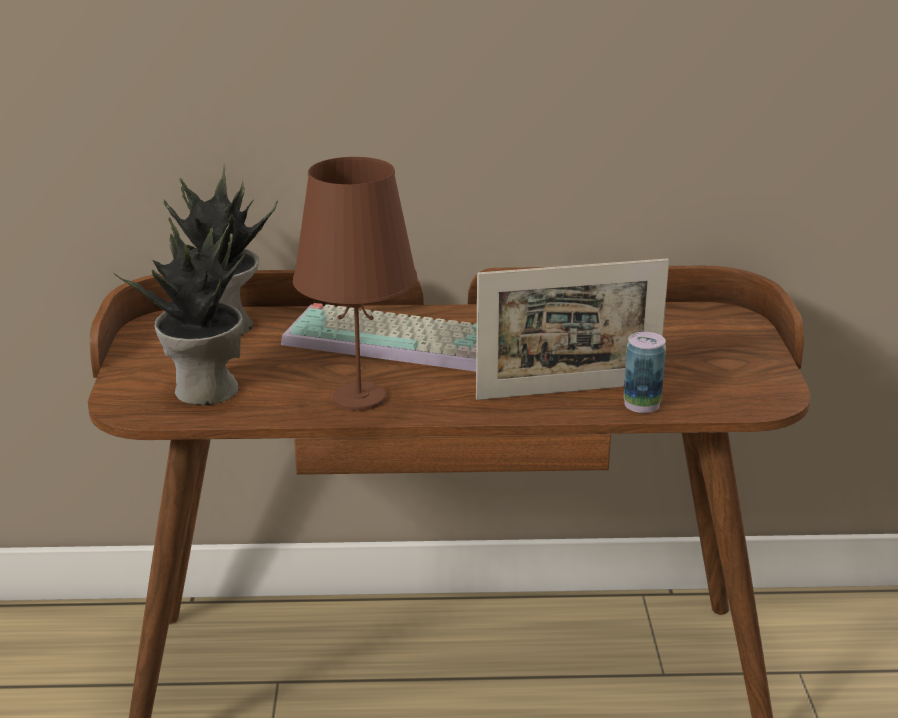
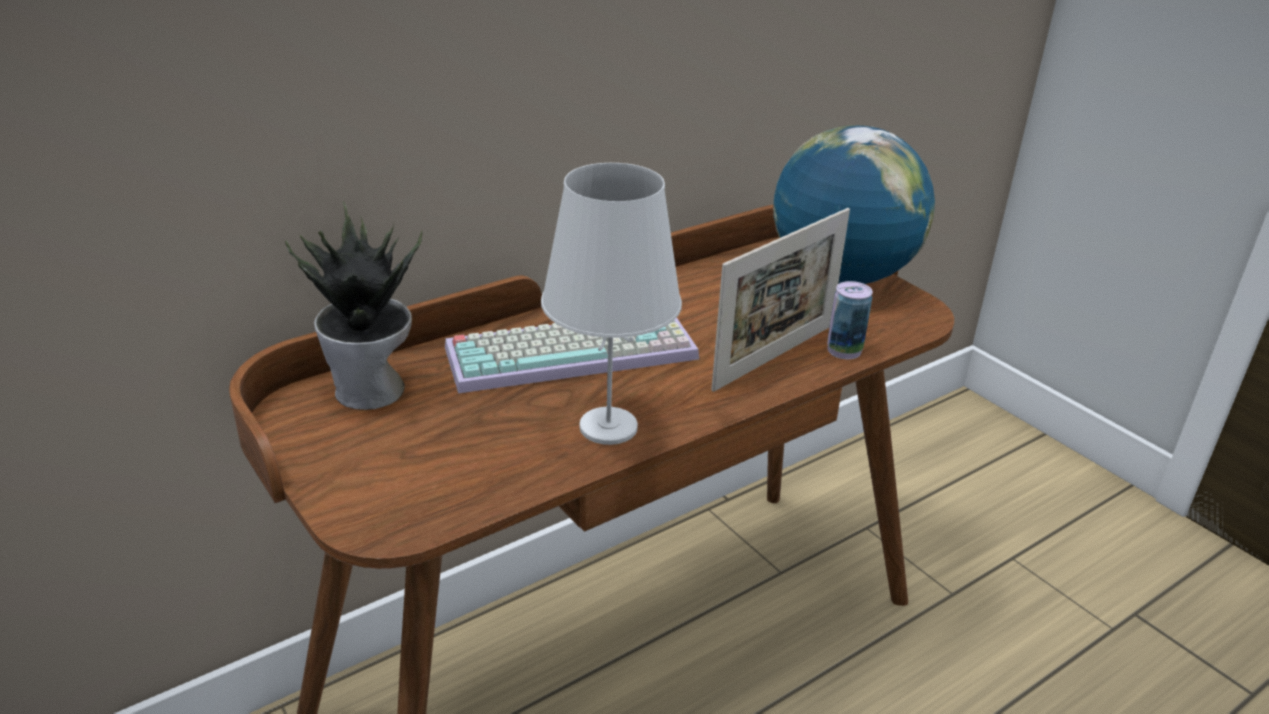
camera: 35 degrees left, 5 degrees up
potted plant [113,217,247,405] -> none
brown table lamp [293,157,417,411] -> white table lamp [541,163,682,445]
none -> globe [773,125,935,284]

